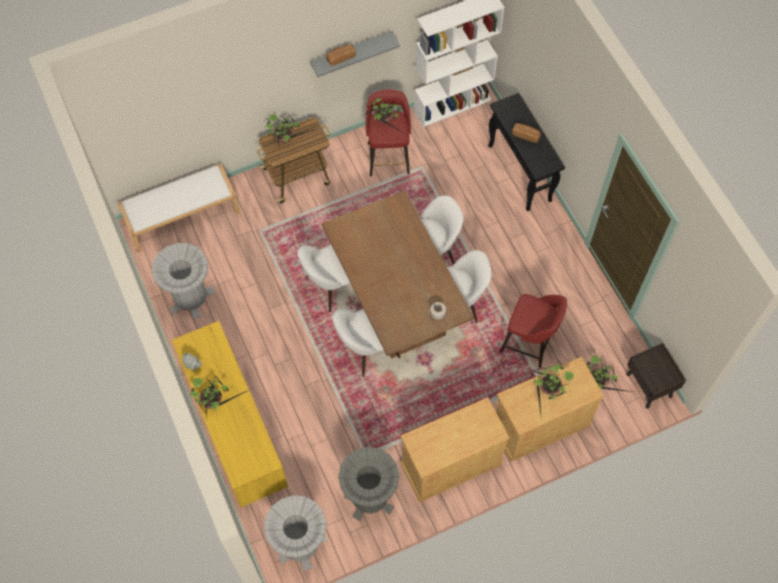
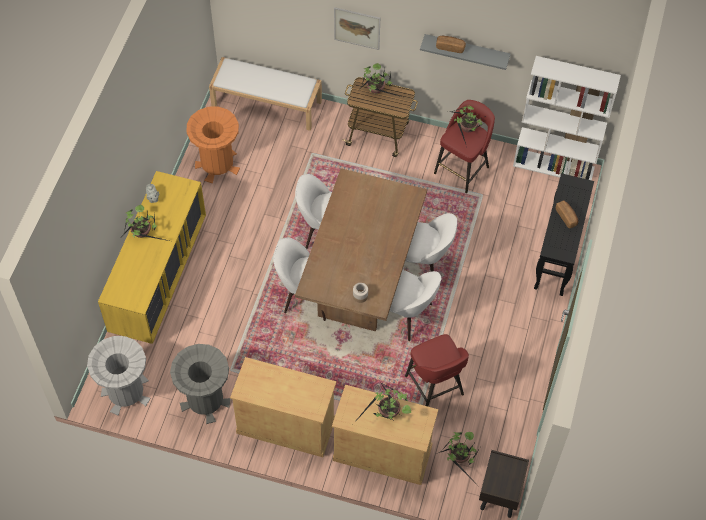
camera: 40 degrees right, 5 degrees down
grey trash can [152,243,215,319] -> orange trash can [187,107,240,184]
none -> picture [334,7,380,50]

